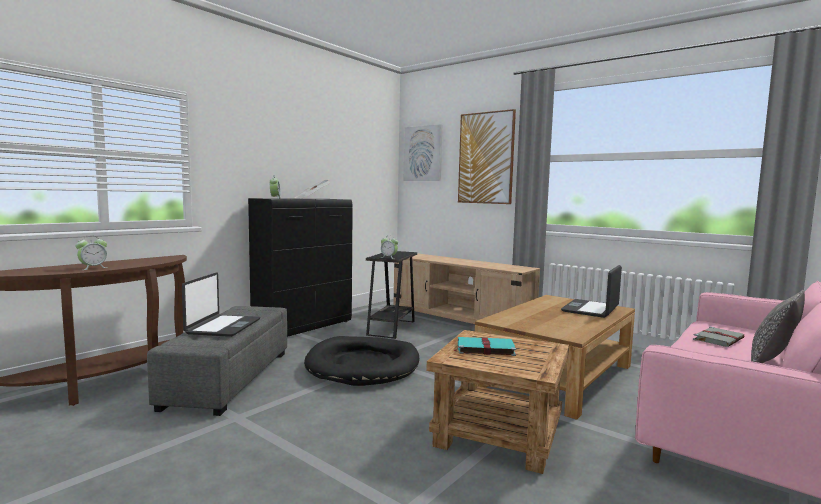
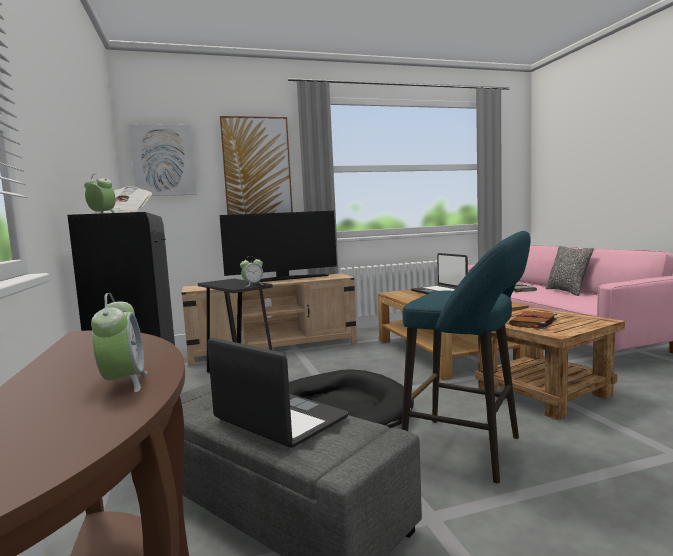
camera: 55 degrees left, 0 degrees up
turquoise book [454,337,516,356] -> brown book [509,311,557,330]
none -> television [220,211,337,282]
none -> turquoise stool [402,231,531,483]

